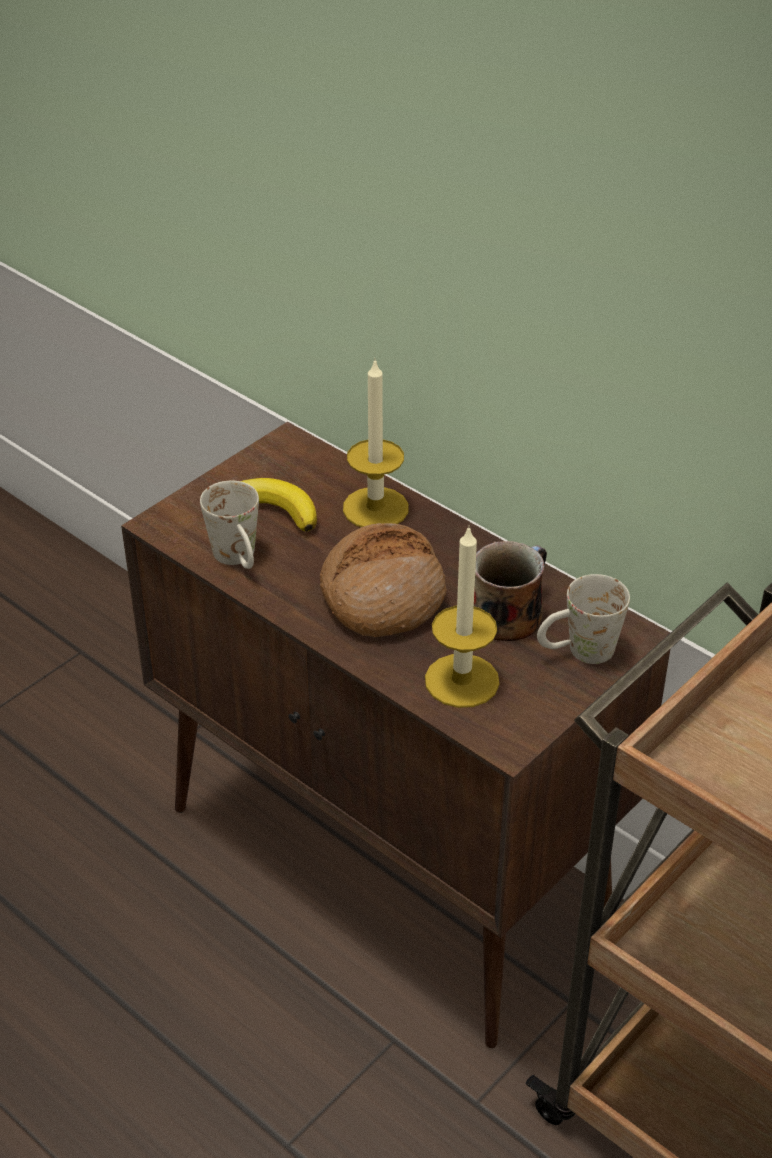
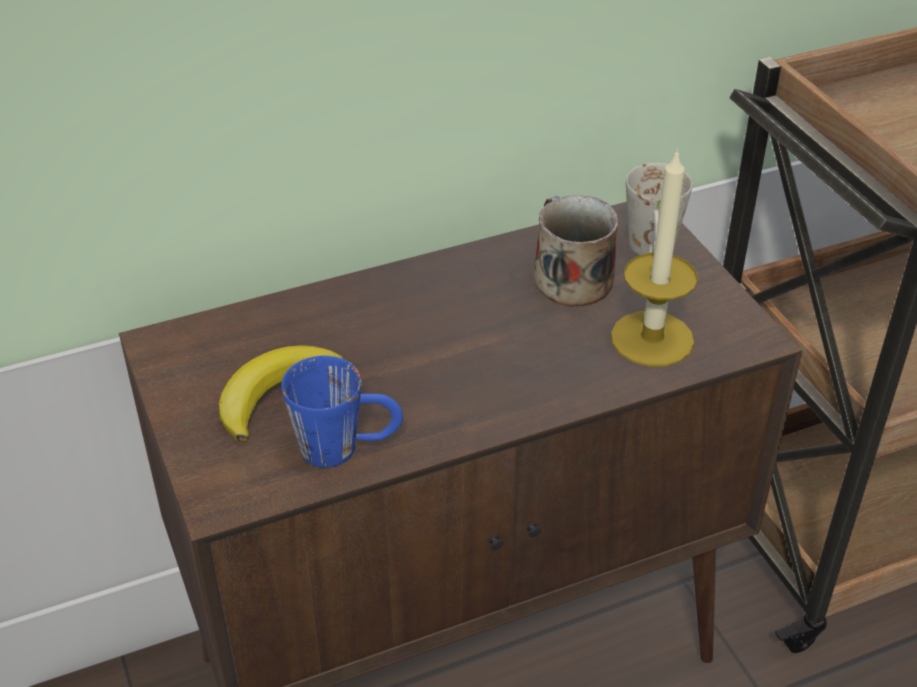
camera: 65 degrees left, 0 degrees up
white mug [200,481,259,569] -> blue mug [281,356,403,468]
bread [320,523,447,637] -> none
candle [343,358,409,527] -> none

